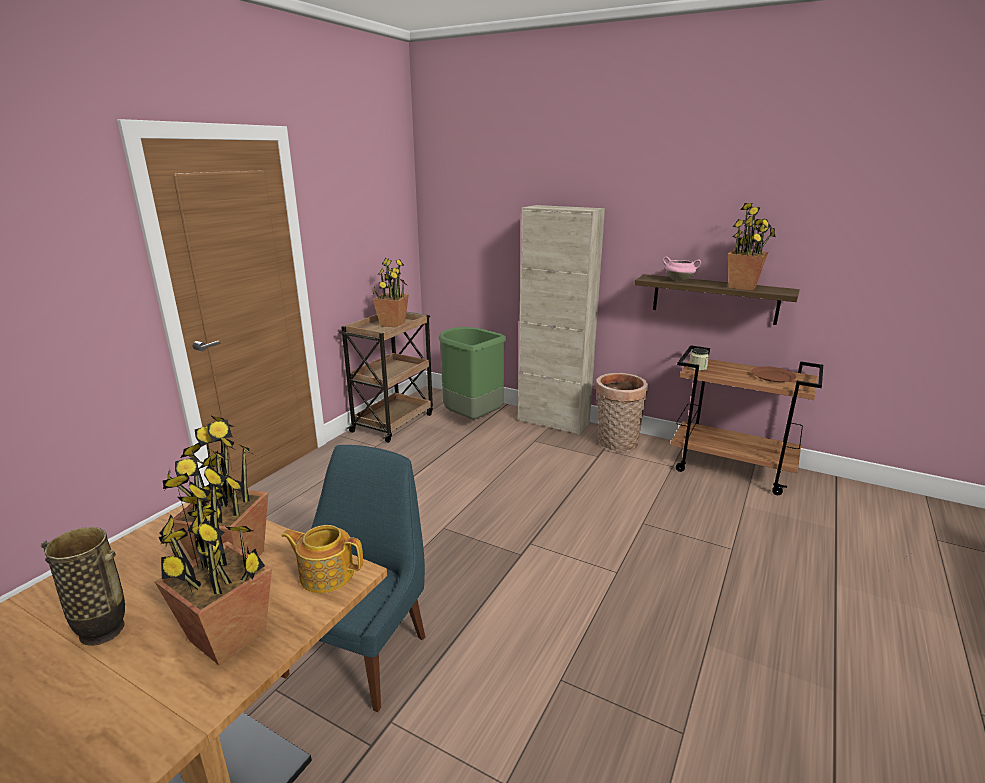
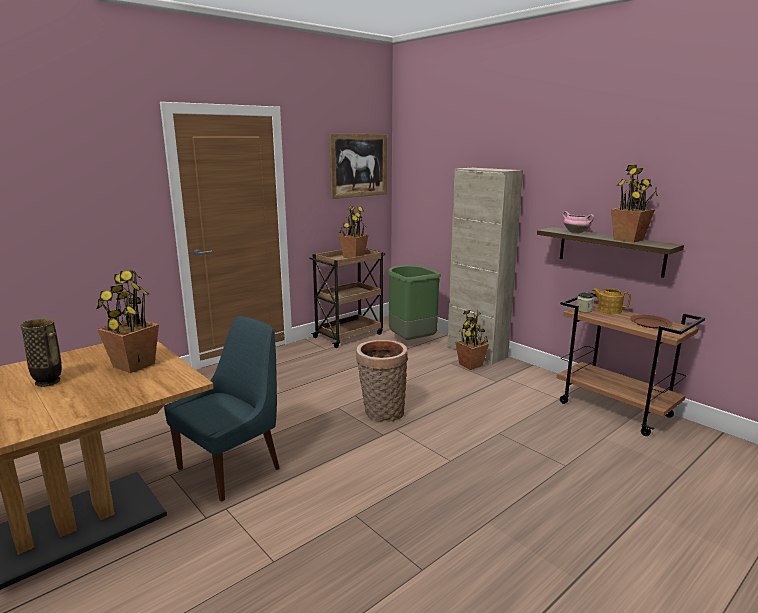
camera: 20 degrees right, 5 degrees down
potted plant [155,465,272,665] -> potted plant moved to [455,310,489,370]
teapot [282,525,363,593] -> teapot moved to [592,288,631,314]
basket [595,373,648,452] -> basket moved to [356,340,408,422]
none -> picture [329,134,387,199]

